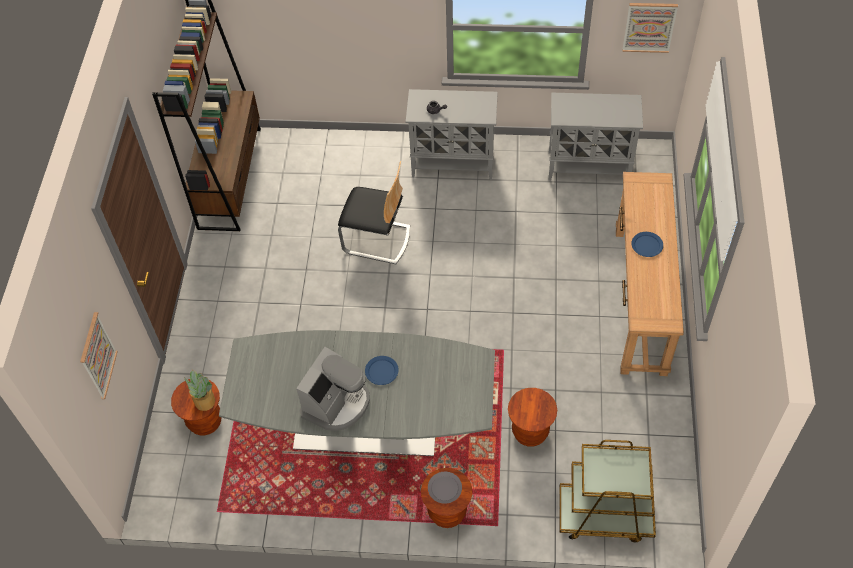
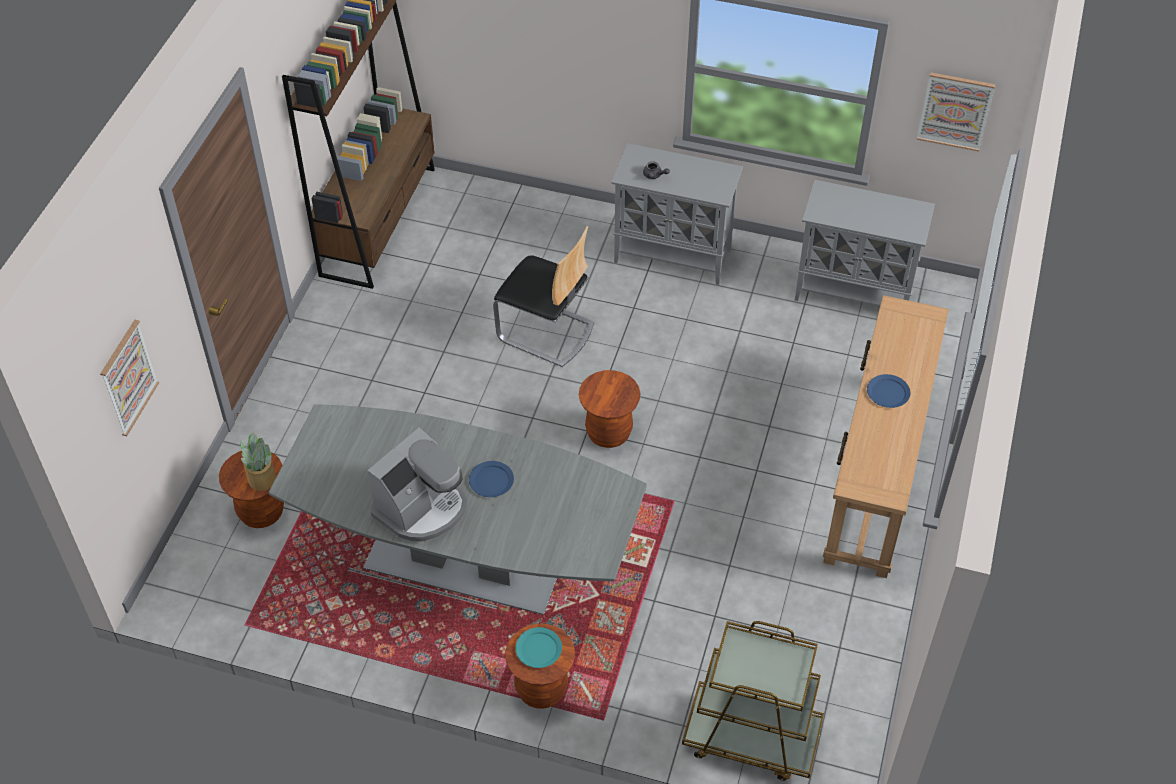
camera: 10 degrees right, 5 degrees down
grey plate [428,472,462,504] -> turquoise plate [516,627,562,668]
brown stool [508,388,557,447] -> brown stool moved to [579,370,640,448]

